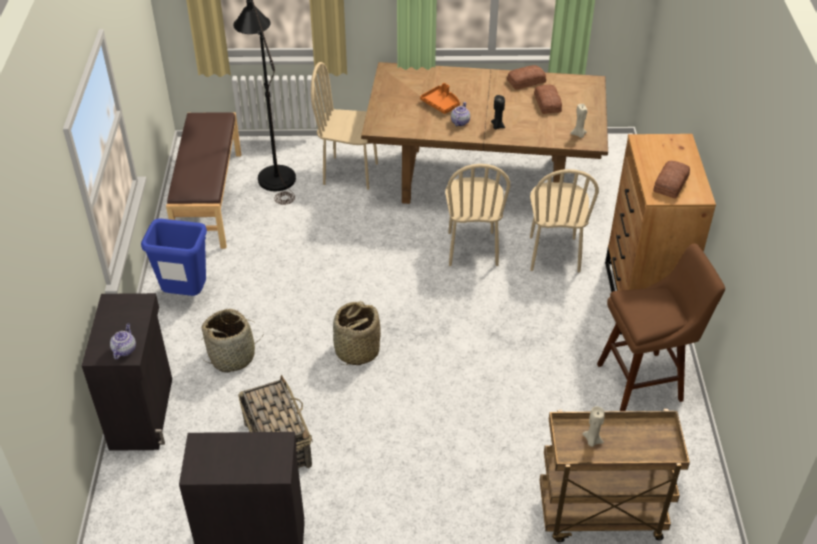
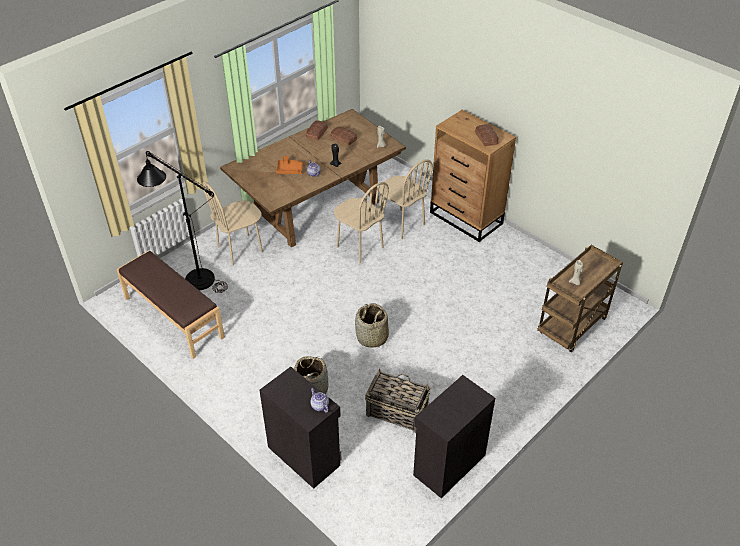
camera: 45 degrees left, 0 degrees up
blue trash can [141,218,207,296] -> none
brown stool [597,243,725,411] -> none

